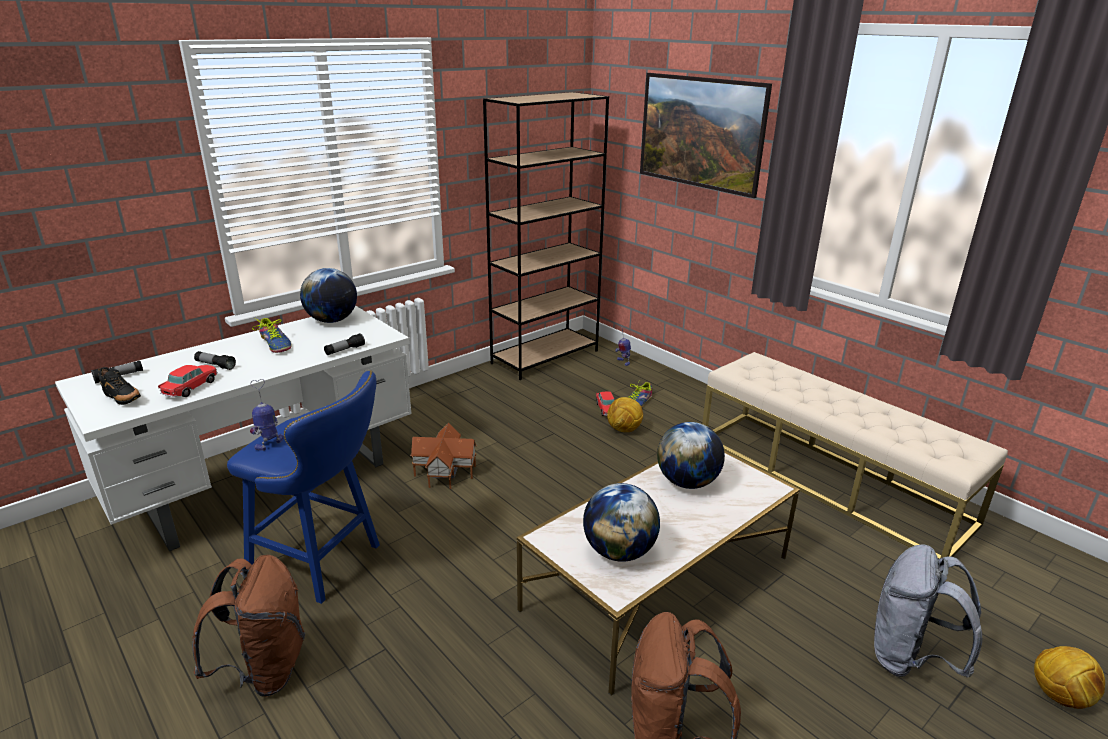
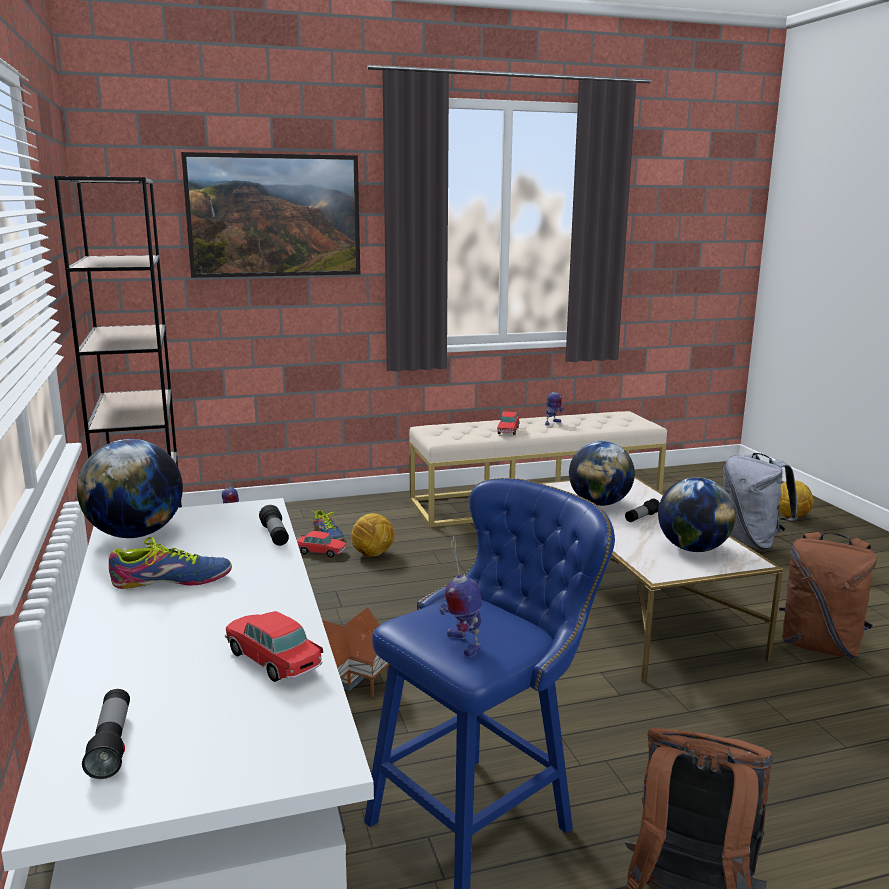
camera: 65 degrees left, 10 degrees down
black shoe [98,367,141,405] -> none
flashlight [194,351,236,370] -> flashlight moved to [625,499,660,522]
none -> toy car [497,412,519,435]
none -> toy robot [545,375,564,425]

